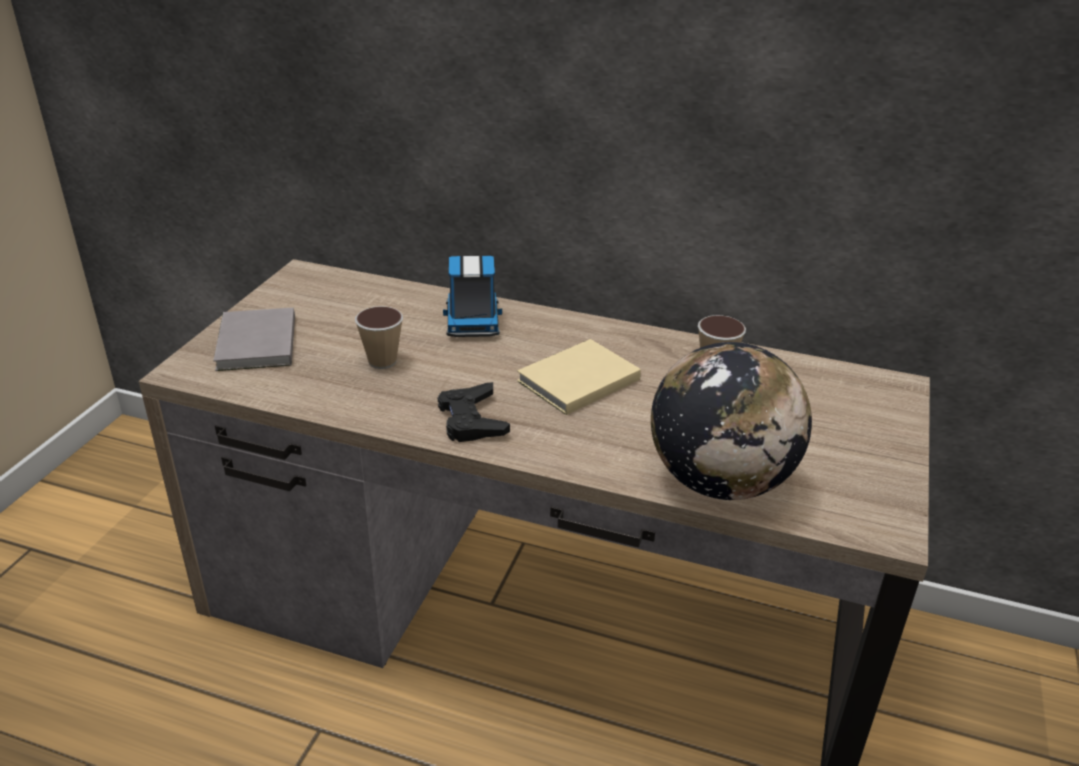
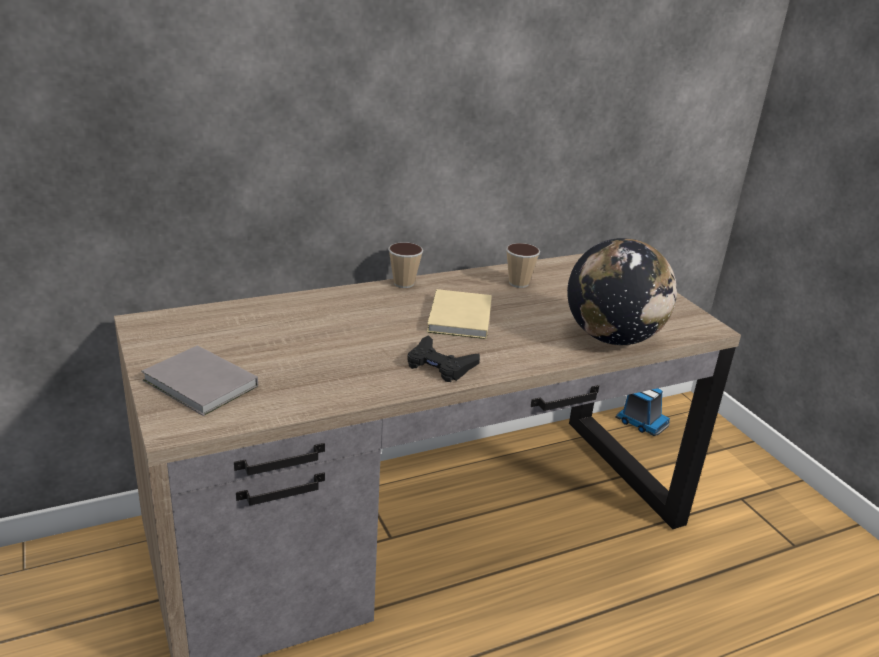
camera: 45 degrees left, 5 degrees down
cup [355,306,403,369] -> cup moved to [388,242,423,288]
toy truck [443,256,502,337] -> toy truck moved to [616,388,670,436]

